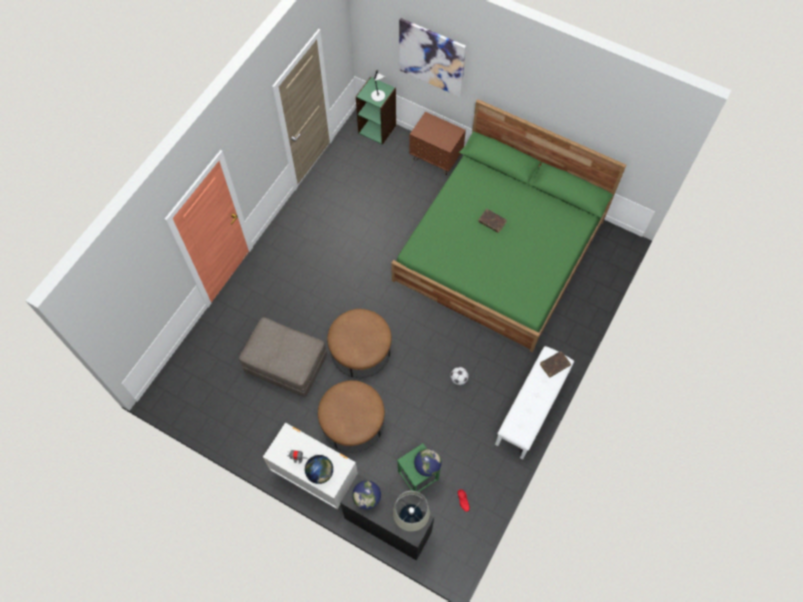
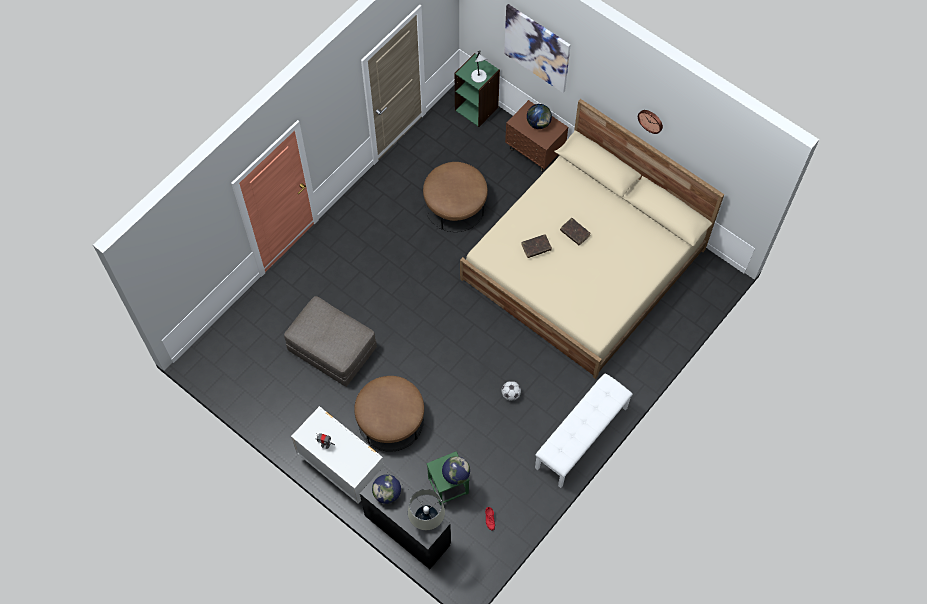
camera: 10 degrees right, 0 degrees up
globe [305,455,333,484] -> globe moved to [527,104,552,129]
brown ottoman [327,309,392,378] -> brown ottoman moved to [423,162,488,232]
green bed [391,99,626,352] -> beige bed [460,99,724,379]
brown book [540,351,571,378] -> brown book moved to [521,234,552,258]
none -> wall clock [638,110,663,134]

